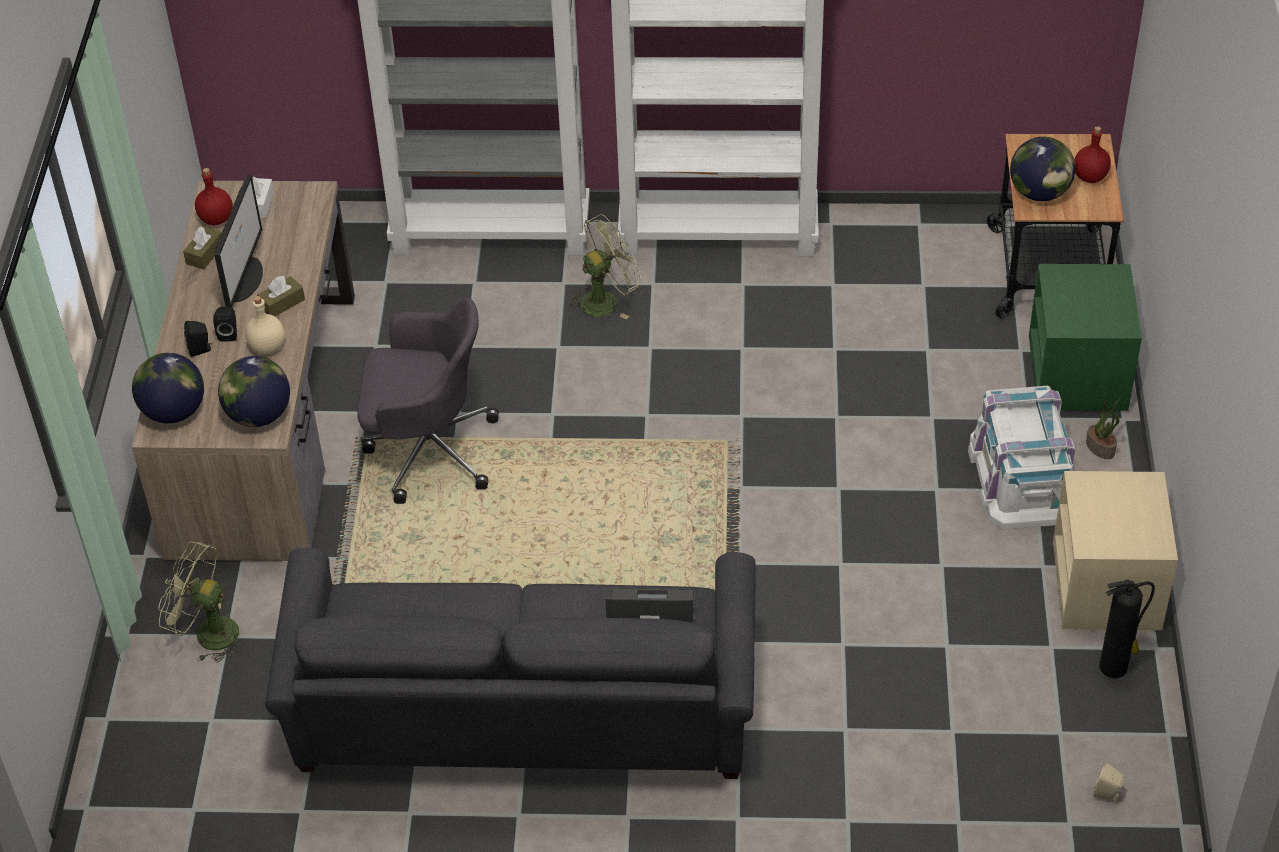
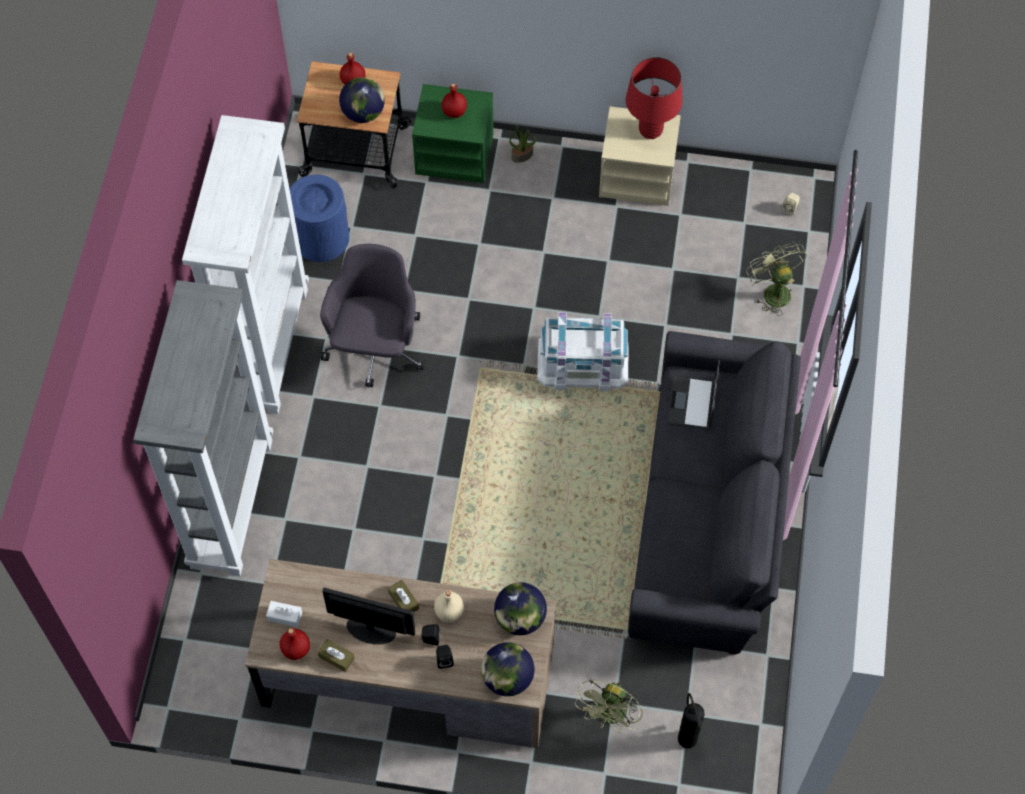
camera: 85 degrees left, 15 degrees up
grey office chair [357,297,499,504] -> grey office chair moved to [320,244,424,387]
green fan [568,214,642,319] -> green fan moved to [746,242,807,316]
white storage box [968,386,1076,530] -> white storage box moved to [537,312,628,391]
fire extinguisher [1099,579,1155,678] -> fire extinguisher moved to [678,693,705,748]
none -> blue trash can [290,174,349,262]
none -> red bottle [442,83,467,118]
none -> red table lamp [626,57,682,139]

